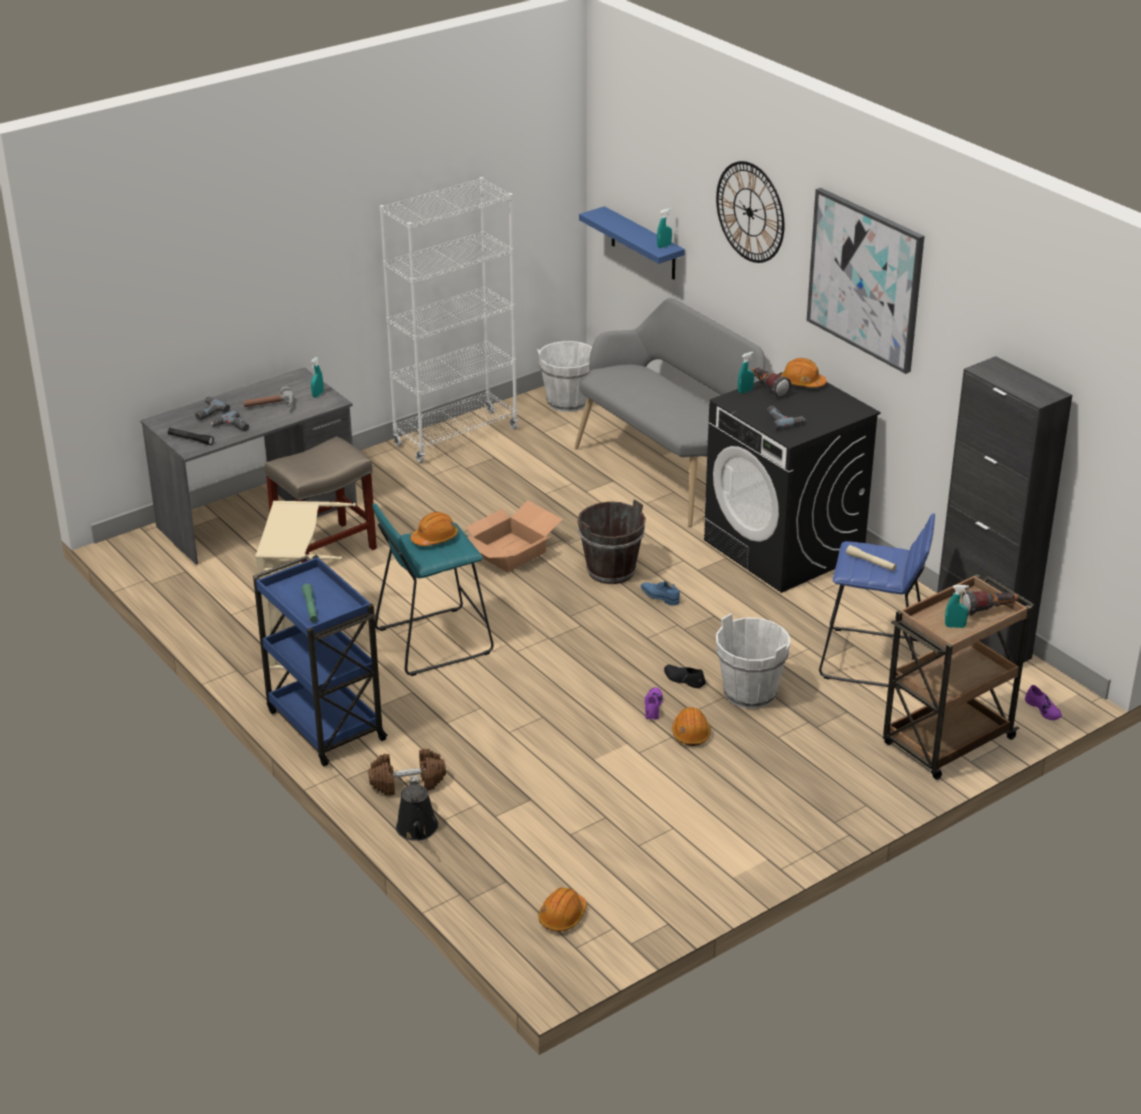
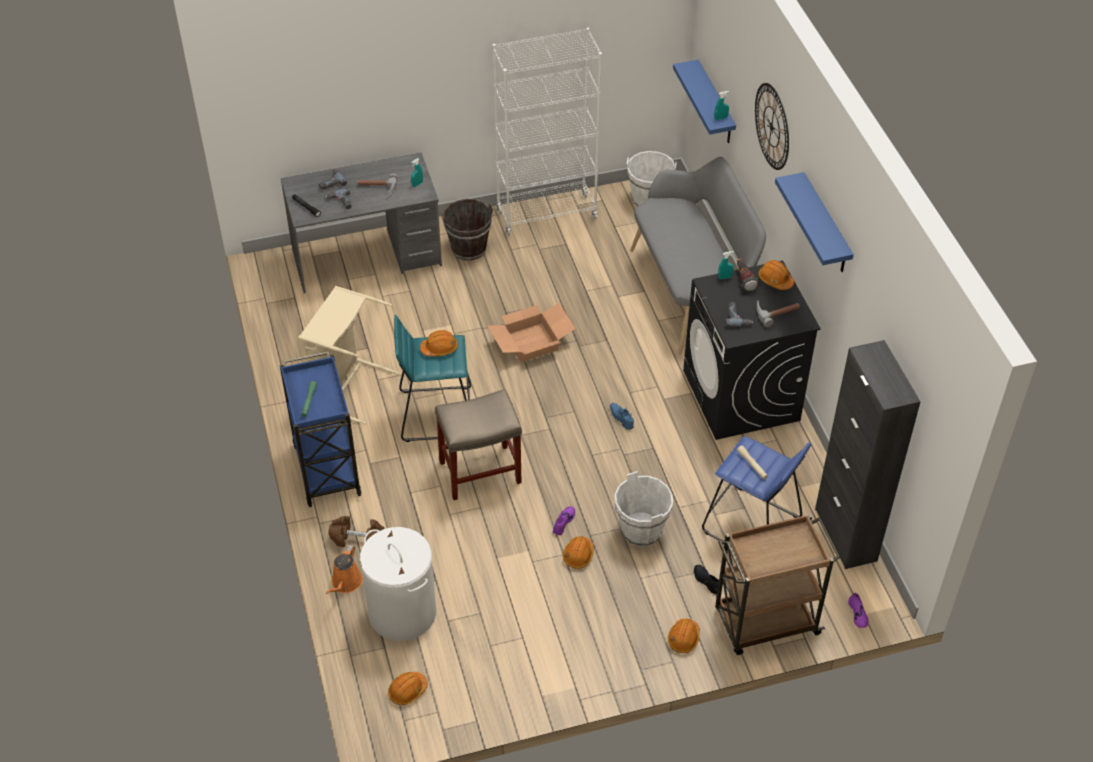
camera: 20 degrees right, 15 degrees up
beige stool [265,436,377,563] -> beige stool moved to [435,389,522,500]
black watering can [396,776,438,841] -> orange watering can [326,545,363,594]
brown bucket [577,499,646,584] -> brown bucket moved to [441,199,493,260]
black shoe [664,665,706,688] -> black shoe moved to [694,565,719,594]
picture [807,188,924,374] -> blue shelf [775,172,854,272]
turquoise spray bottle [945,585,969,628] -> none
flashlight [962,590,1018,616] -> none
none -> white laundry basket [360,527,436,641]
none -> orange hard hat [668,619,700,653]
none -> hammer [757,300,800,327]

